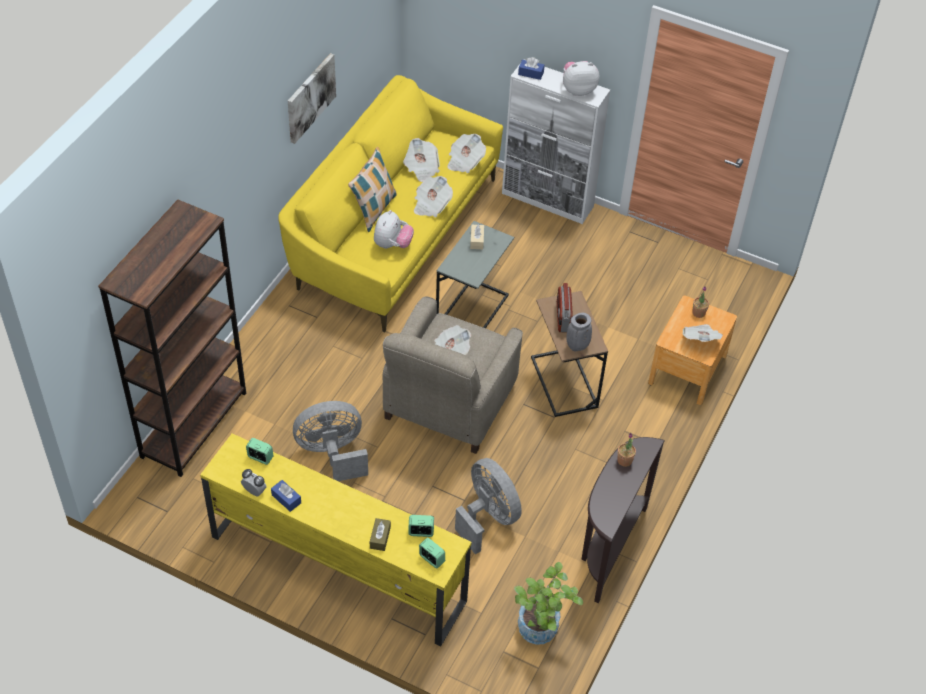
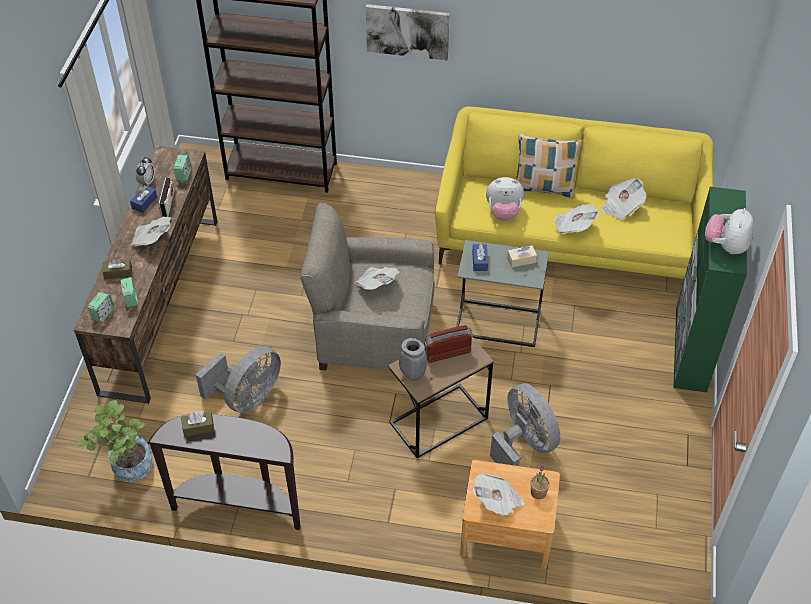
camera: 75 degrees right, 0 degrees up
yellow tv stand [200,433,472,646] -> brown tv stand [74,146,217,404]
picture [288,53,336,144] -> picture moved to [366,4,450,60]
grey fan [293,401,368,481] -> grey fan moved to [490,383,560,466]
newspaper [447,134,486,173] -> newspaper moved to [131,217,171,246]
white cabinet [502,59,610,224] -> green cabinet [673,187,747,392]
blue tissue box [518,57,545,80] -> blue tissue box moved to [472,244,488,271]
plush toy [563,61,599,96] -> plush toy turned 135 degrees counterclockwise [705,208,754,254]
potted plant [617,433,636,467] -> none
none -> radio [159,178,175,217]
none -> brown tissue box [181,411,214,437]

